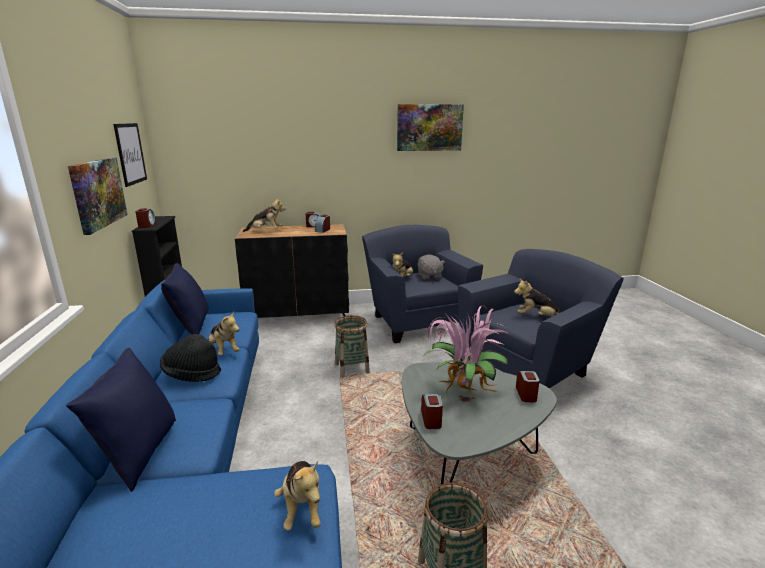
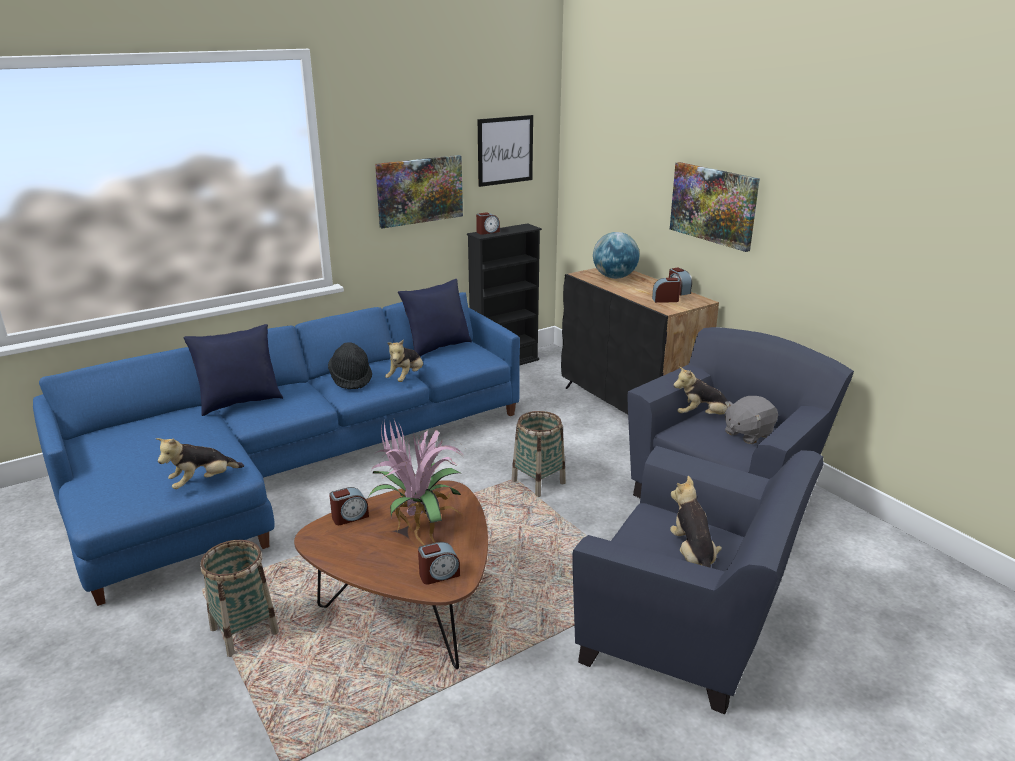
camera: 65 degrees right, 5 degrees up
plush toy [243,198,286,232] -> globe [593,232,639,279]
picture [397,104,464,151] -> picture moved to [670,162,760,252]
grey coffee table [402,362,557,484] -> brown coffee table [294,480,488,669]

